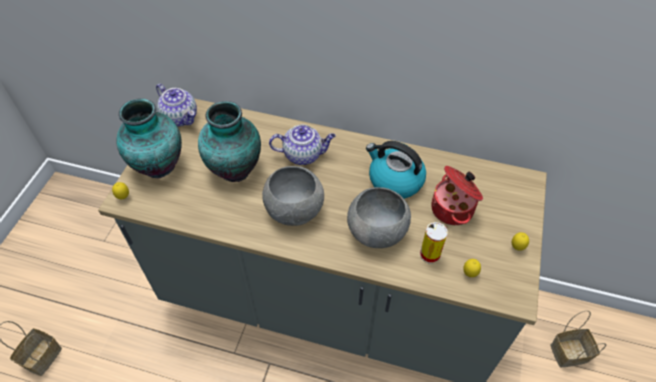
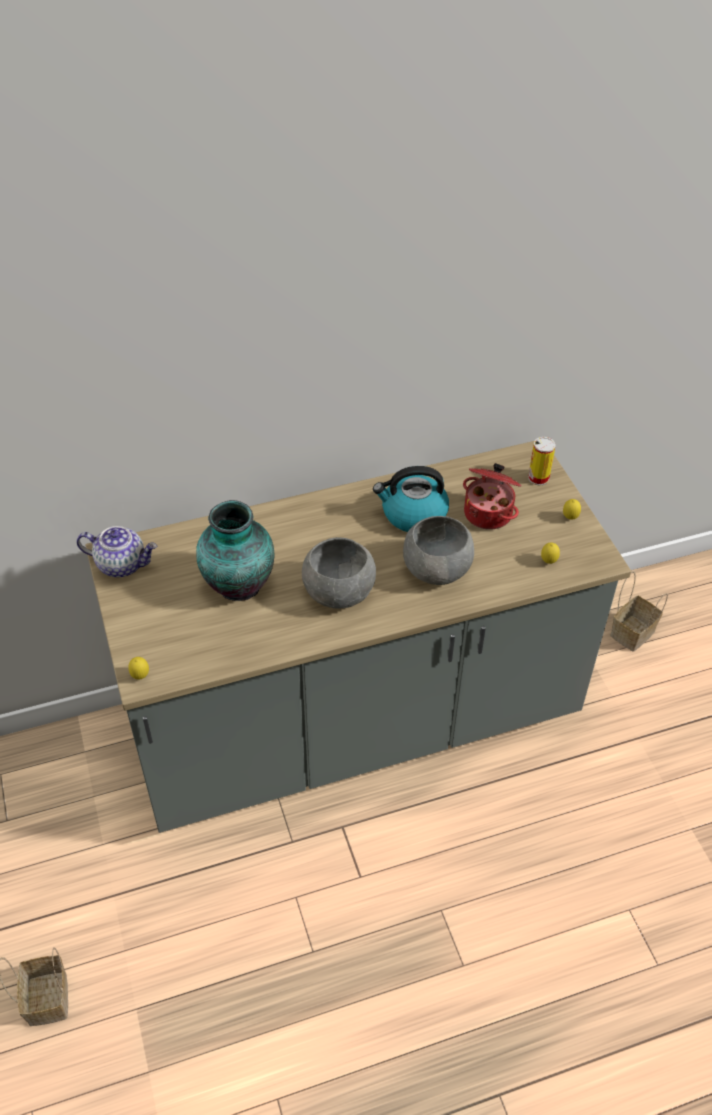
camera: 35 degrees left, 5 degrees down
vase [116,98,182,179] -> none
teapot [269,125,336,165] -> none
can [420,222,448,264] -> can moved to [528,437,556,485]

